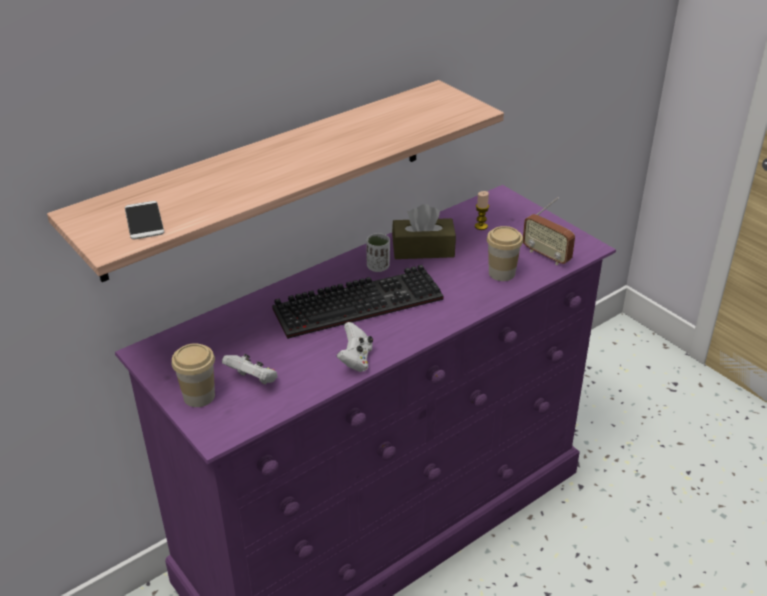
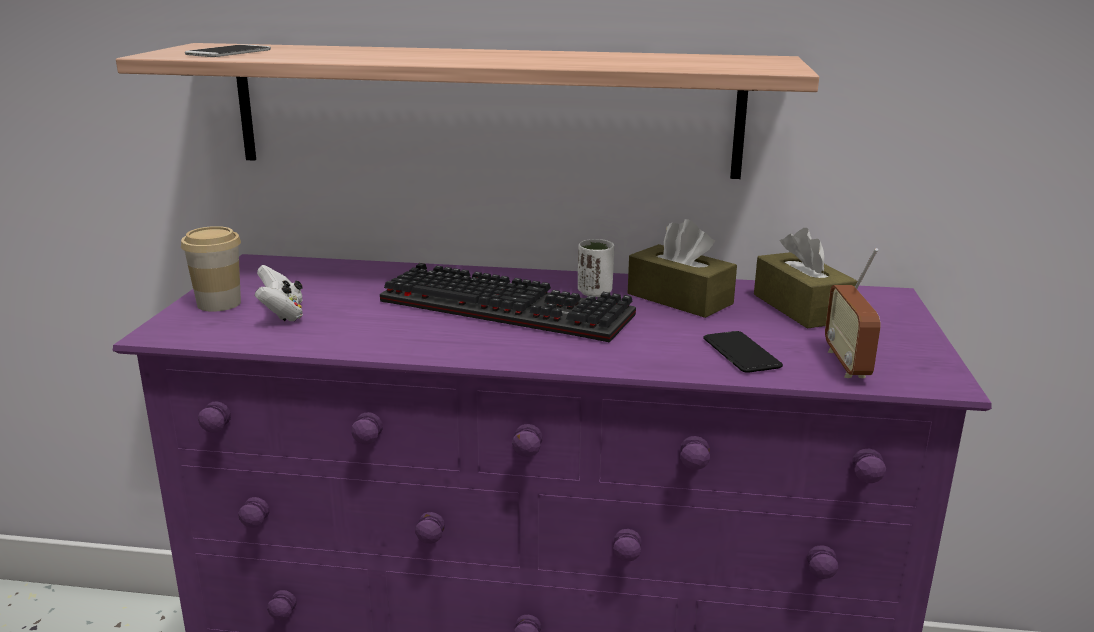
camera: 45 degrees right, 15 degrees down
white game controller [337,322,373,372] -> none
candle [475,191,489,230] -> brown tissue box [754,228,858,329]
cup [487,226,523,281] -> phone [703,331,783,373]

